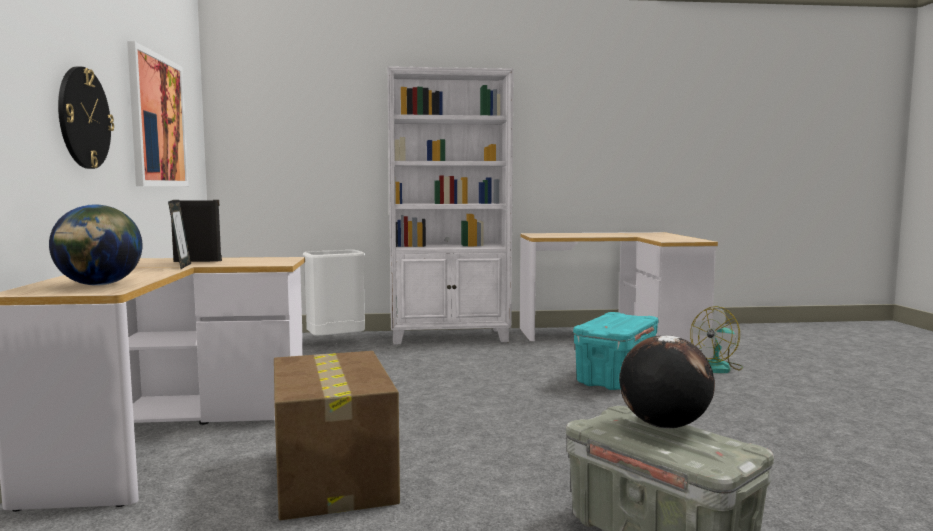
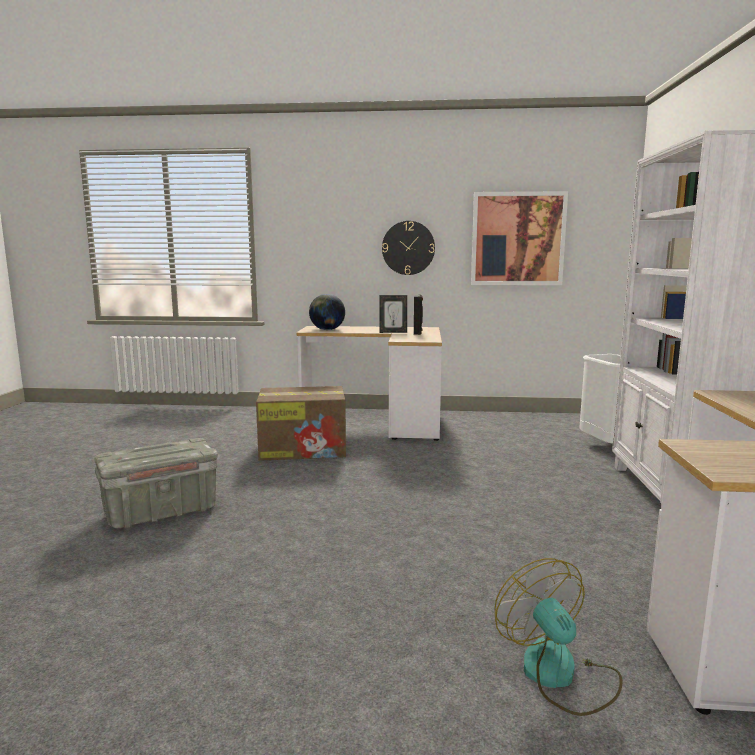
camera: 100 degrees right, 5 degrees up
turquoise storage box [573,312,659,390] -> none
globe [619,335,715,429] -> none

